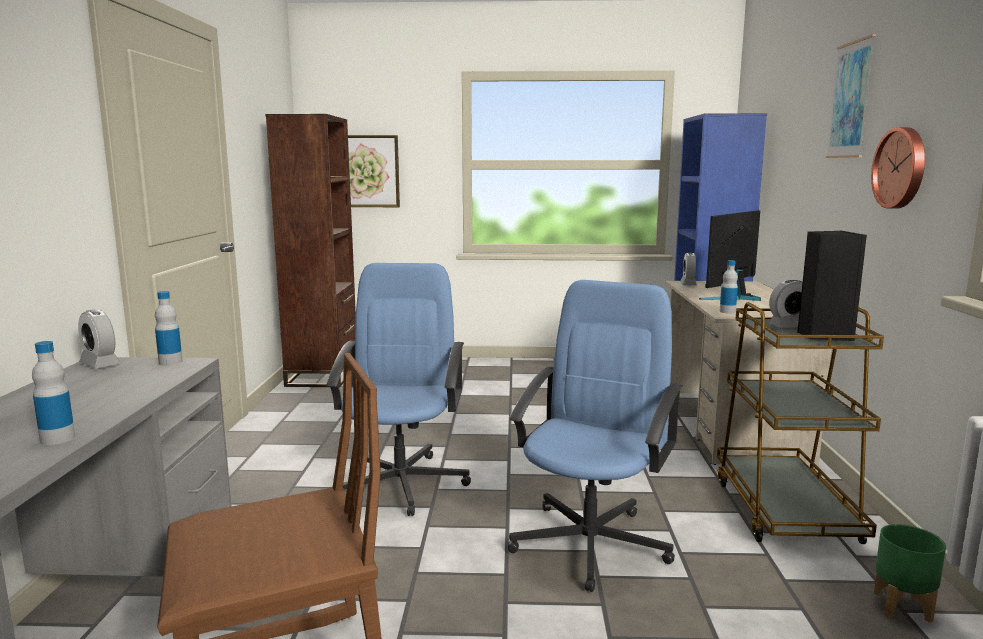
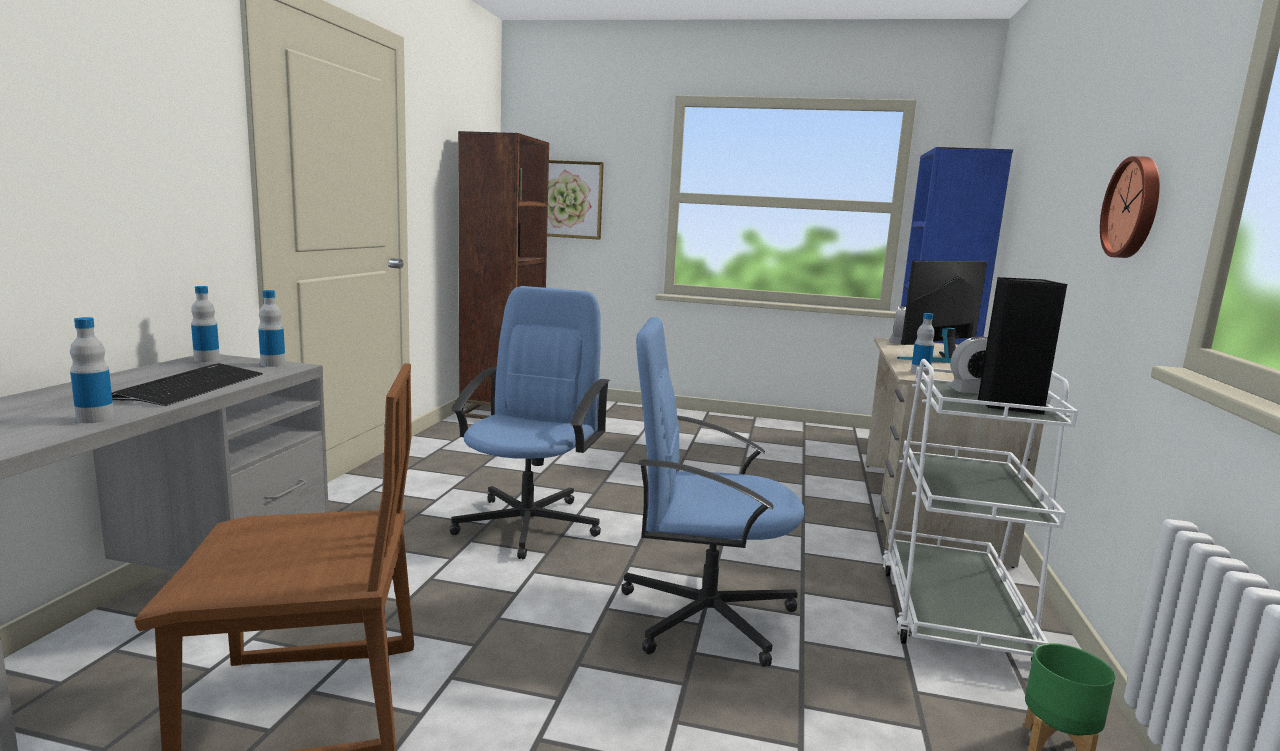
camera: 10 degrees right, 0 degrees up
alarm clock [78,310,121,369] -> bottle [191,286,220,362]
blue office chair [508,280,683,592] -> blue office chair turned 120 degrees counterclockwise [621,317,805,667]
brown cart [717,302,884,544] -> white cart [883,359,1078,662]
picture [826,34,876,158] -> none
none -> keyboard [112,363,263,406]

